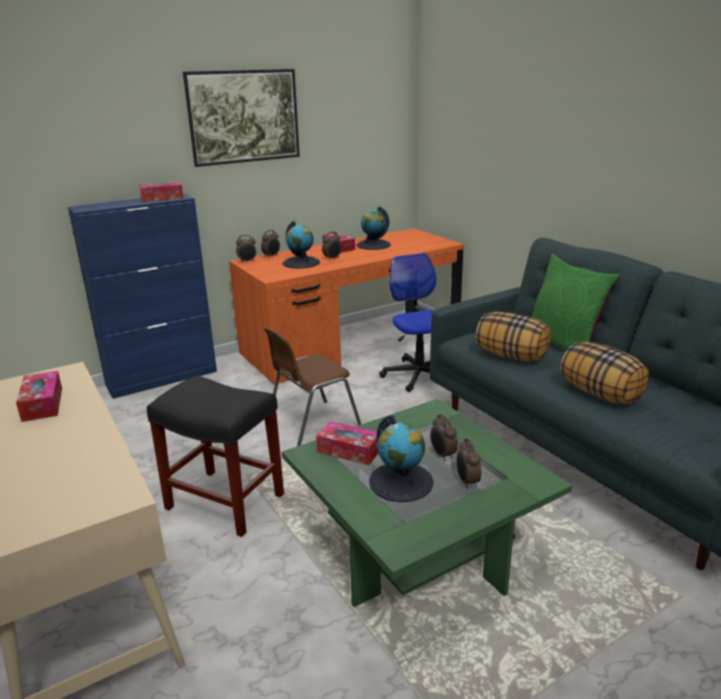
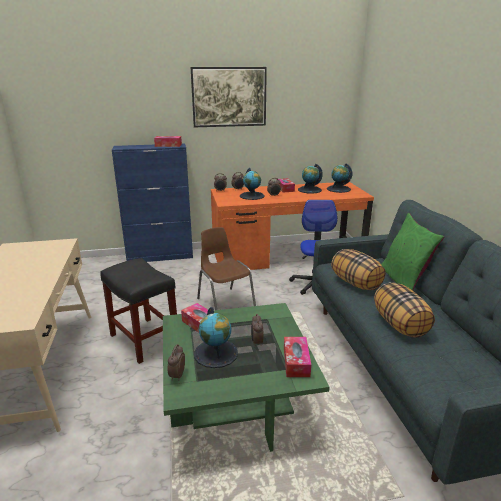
camera: 20 degrees right, 0 degrees up
tissue box [16,371,62,422] -> tissue box moved to [284,337,311,377]
brown chair [264,327,361,446] -> brown chair turned 75 degrees clockwise [197,227,256,310]
alarm clock [456,438,481,489] -> alarm clock moved to [168,344,185,381]
none -> globe [327,163,352,193]

